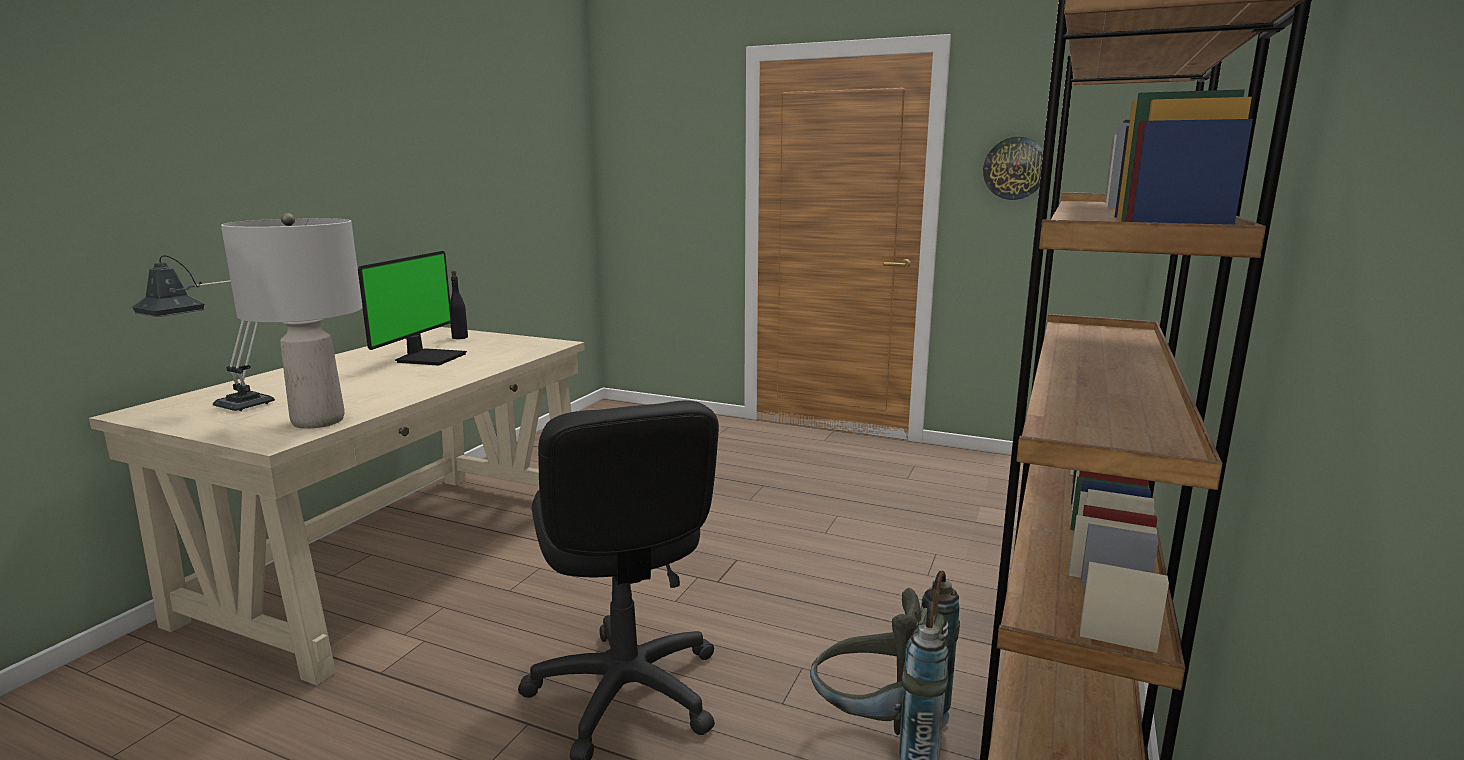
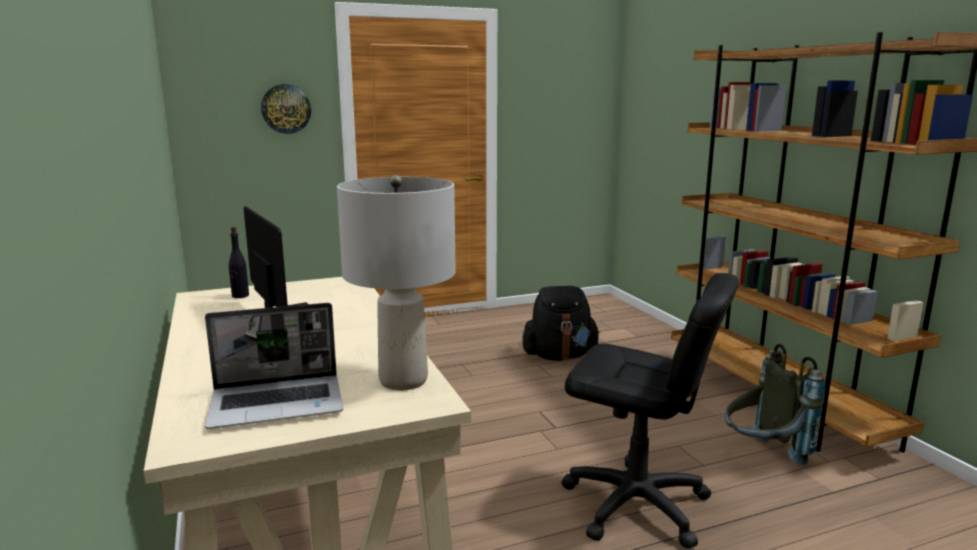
camera: 45 degrees left, 0 degrees up
table lamp [132,255,275,411] -> laptop [205,303,343,429]
wall clock [983,137,1043,200] -> wall clock moved to [261,84,311,134]
none -> black backpack [522,286,600,361]

